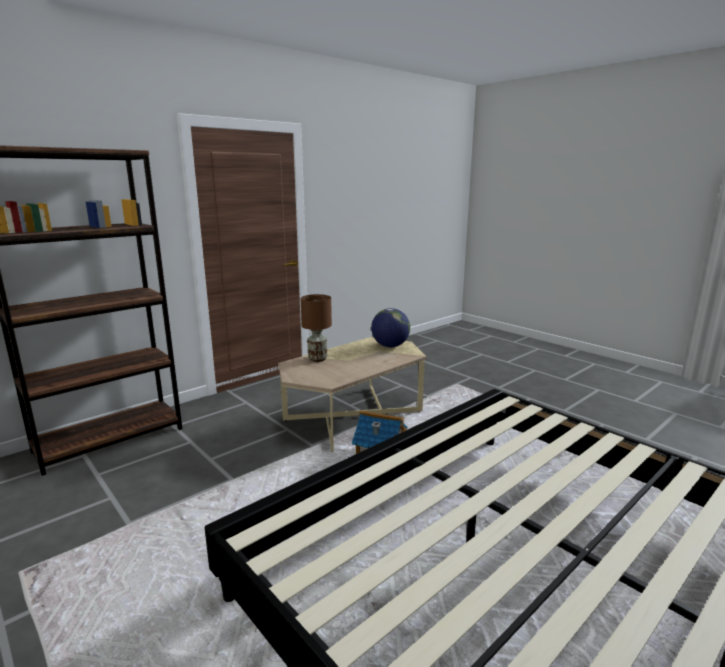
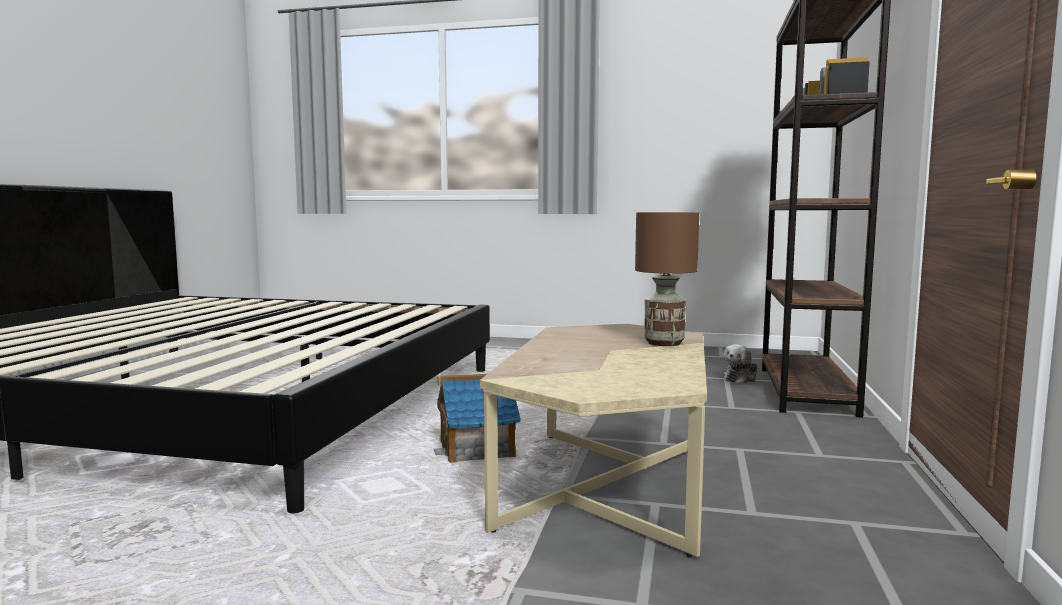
camera: 145 degrees right, 10 degrees down
globe [371,308,410,347] -> none
none -> plush toy [723,344,758,384]

